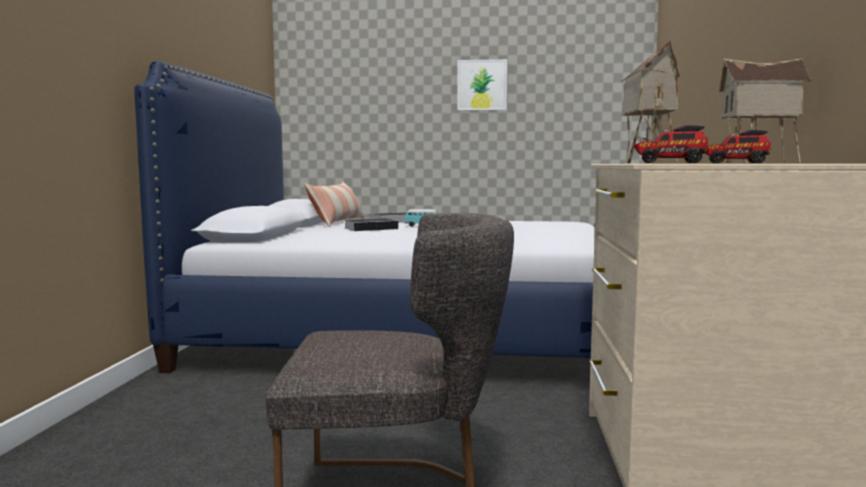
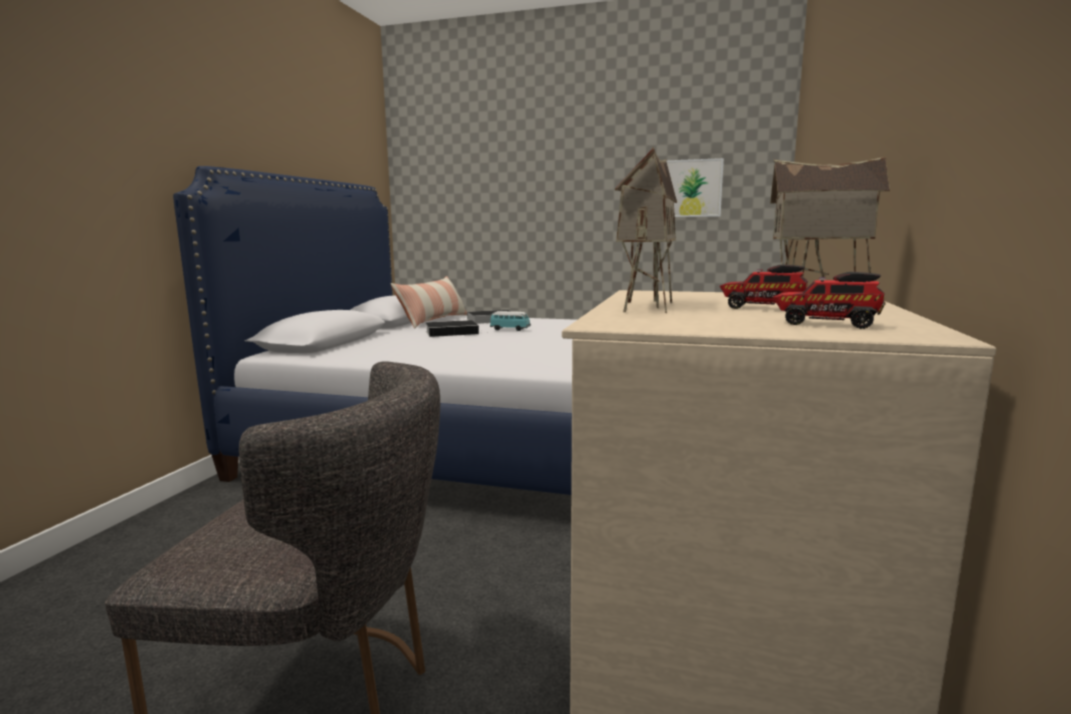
camera: 10 degrees right, 5 degrees up
picture [457,59,507,110] -> picture moved to [666,158,724,217]
toy truck [633,125,709,163] -> toy truck moved to [773,272,886,329]

